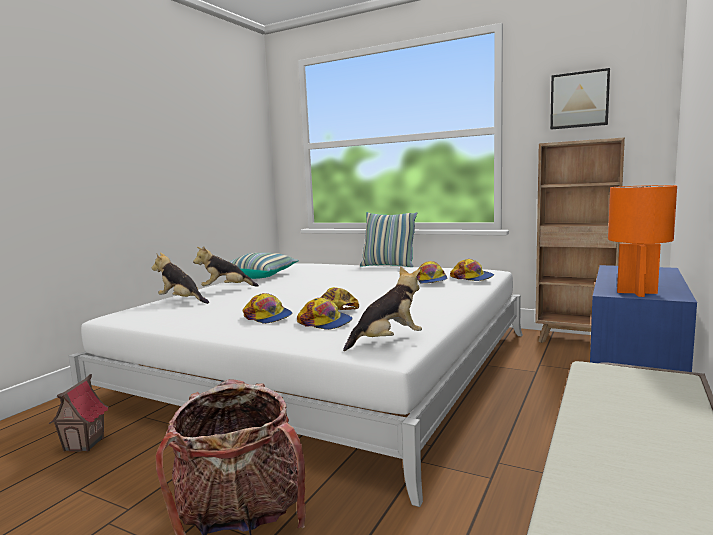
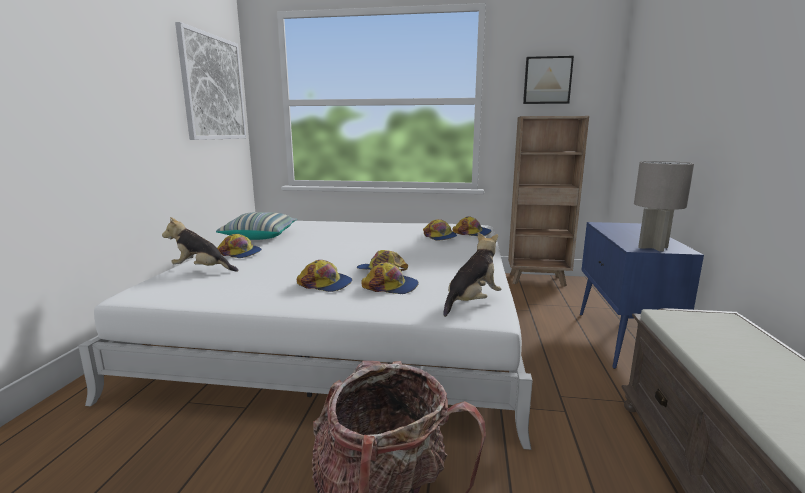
camera: 20 degrees left, 5 degrees up
toy house [49,374,109,452] -> none
plush toy [193,247,259,287] -> cap [217,234,262,258]
pillow [360,212,417,267] -> none
orange table lamp [608,185,677,297] -> grey table lamp [634,161,694,251]
none -> picture [175,22,247,140]

